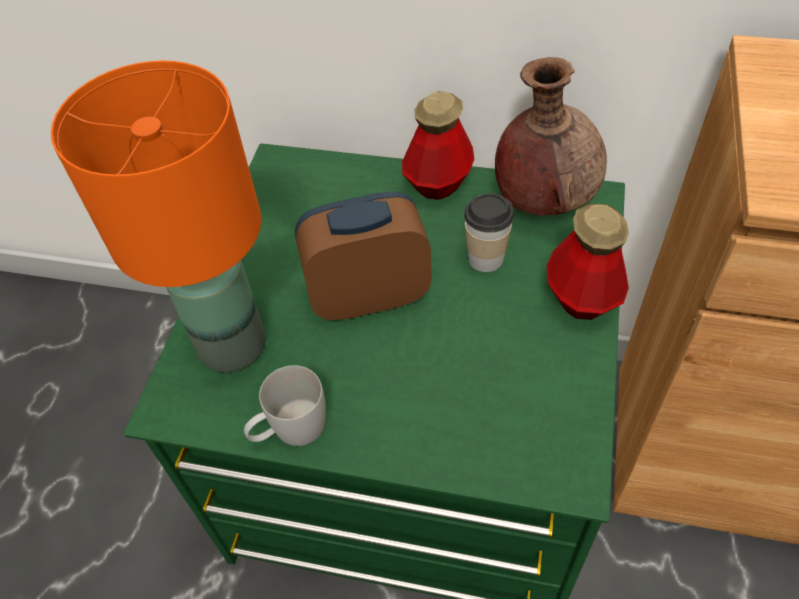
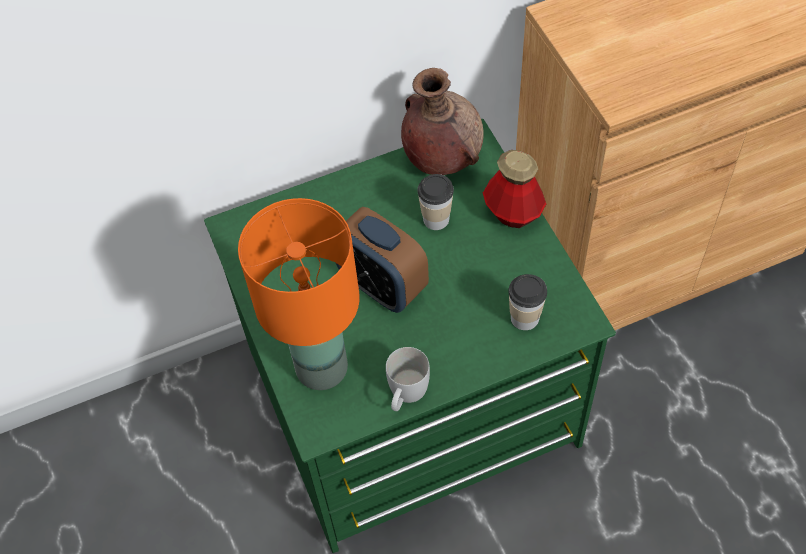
camera: 35 degrees left, 5 degrees up
alarm clock [295,191,432,320] -> alarm clock turned 90 degrees counterclockwise [336,207,429,313]
bottle [402,91,474,200] -> none
none -> cup [508,274,547,330]

